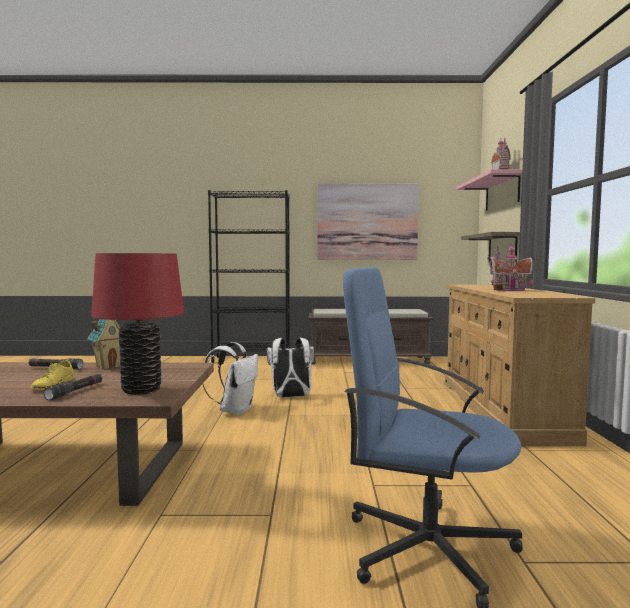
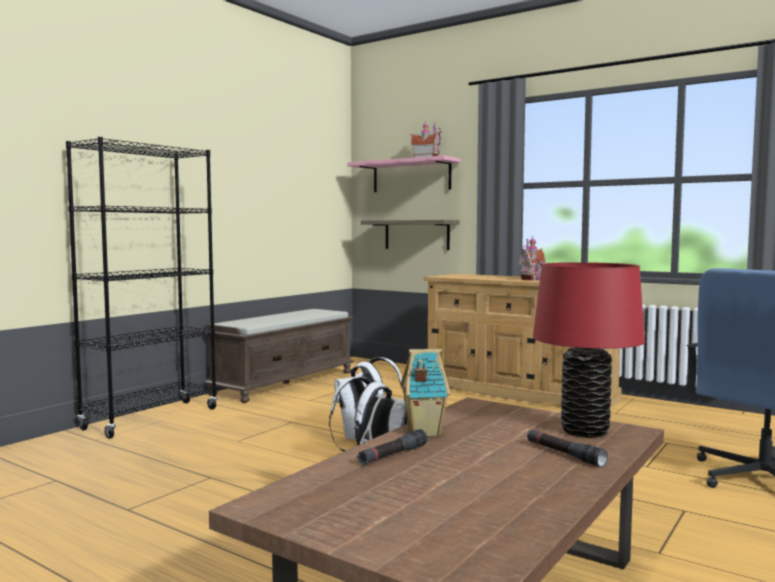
camera: 55 degrees left, 0 degrees up
yellow shoe [30,359,75,390] -> none
picture [317,183,419,260] -> none

